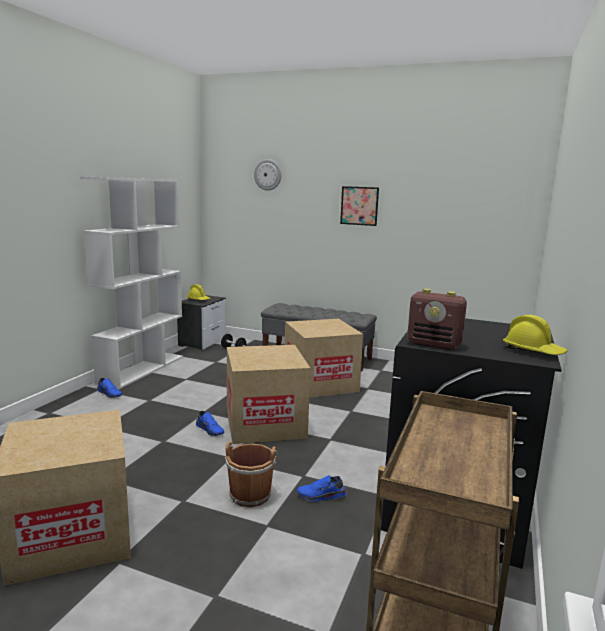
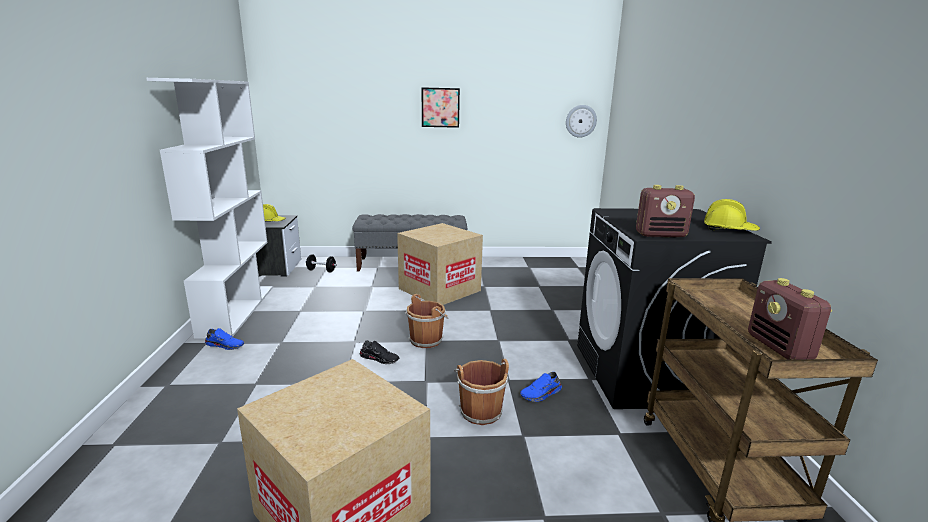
camera: 25 degrees left, 5 degrees up
blue shoe [196,411,224,436] -> black shoe [360,341,399,364]
cardboard box [227,345,310,444] -> brown bucket [405,294,448,348]
wall clock [254,159,281,191] -> wall clock moved to [566,105,597,138]
none -> radio [748,278,832,360]

